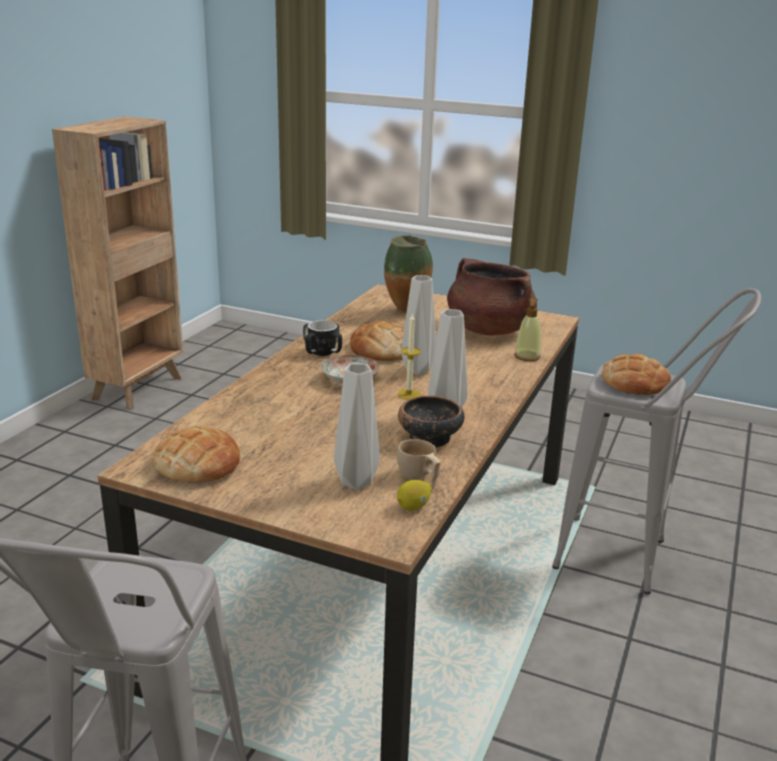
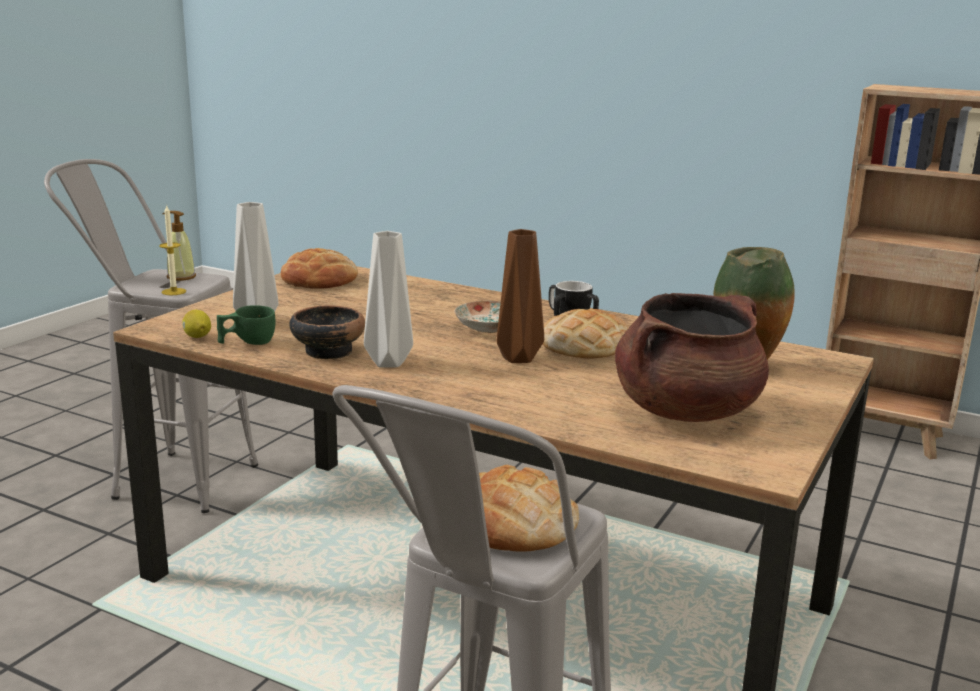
camera: 95 degrees right, 5 degrees down
candle [397,313,421,400] -> candle moved to [159,204,186,295]
beige cup [397,439,441,489] -> green cup [217,305,275,345]
grey vase [401,275,436,375] -> brown vase [497,229,544,363]
soap dispenser [514,298,541,361] -> soap dispenser moved to [162,211,196,281]

